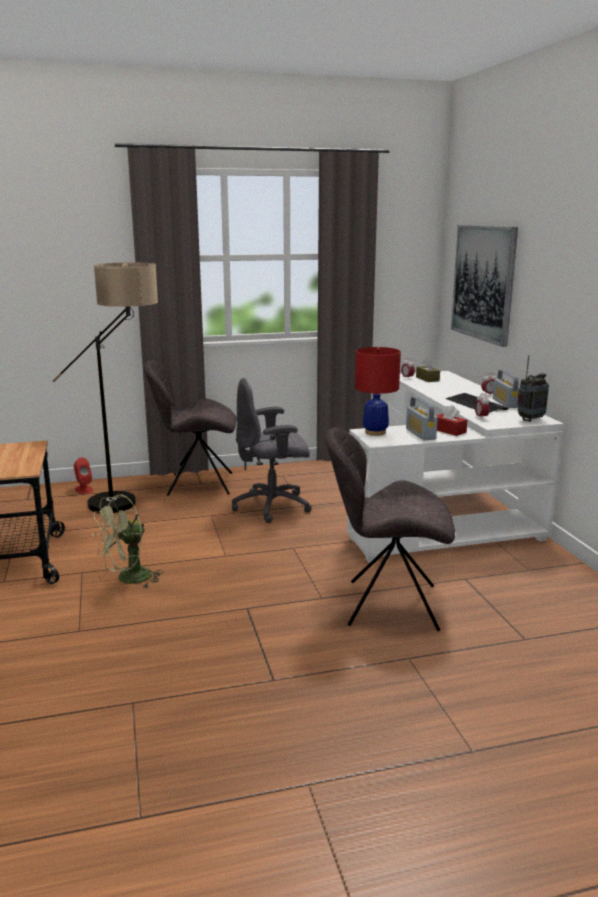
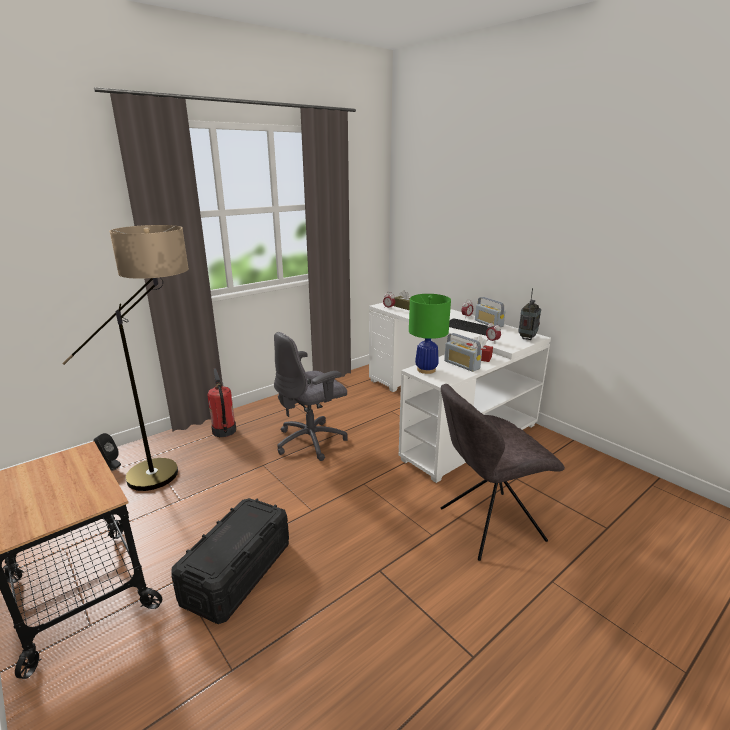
camera: 25 degrees left, 5 degrees up
red speaker [74,457,93,494] -> black speaker [93,433,121,470]
green fan [92,495,163,588] -> black storage box [171,498,289,624]
grey chair [143,360,237,496] -> fire extinguisher [208,368,236,437]
red table lamp [355,347,401,436] -> green table lamp [409,294,451,374]
picture [451,225,518,347] -> none

